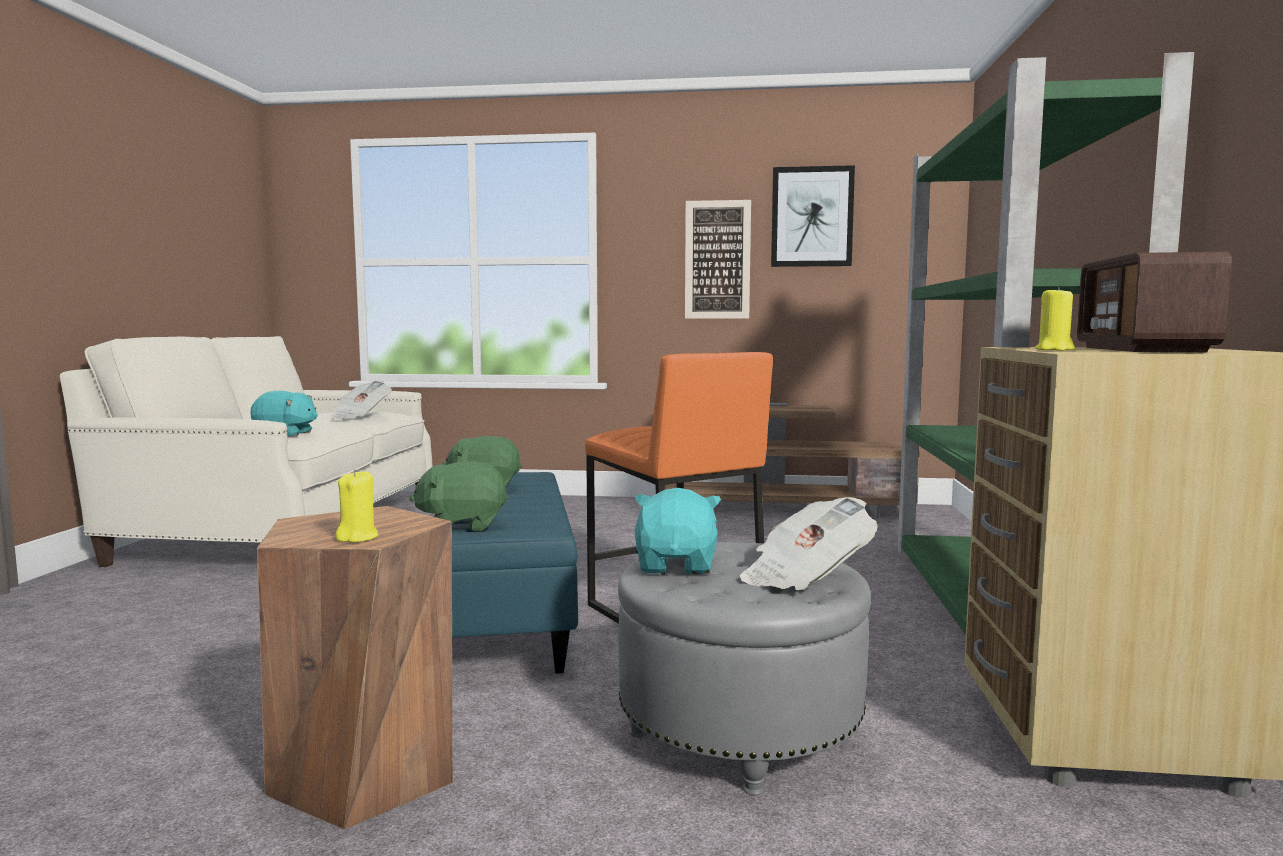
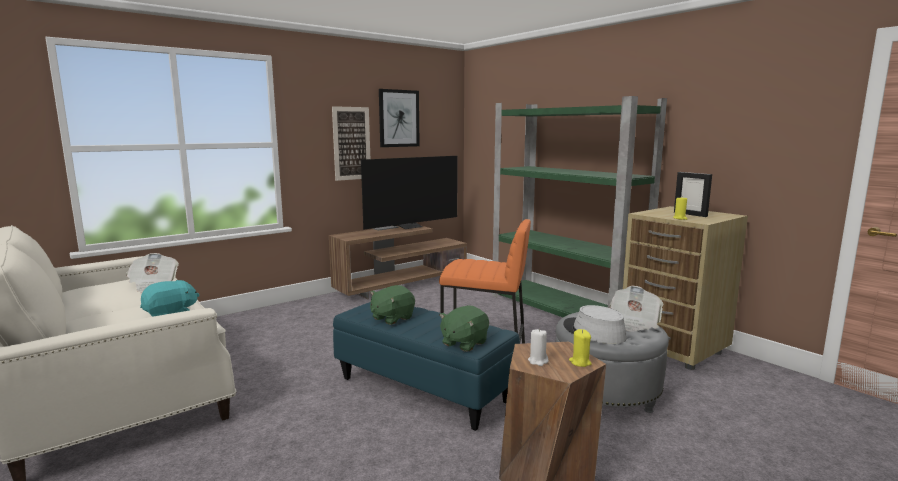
camera: 45 degrees left, 5 degrees up
turquoise plush toy [634,488,721,575] -> grey hat [563,305,627,344]
radio [1077,252,1232,352] -> picture frame [674,172,712,217]
none -> television [361,156,457,230]
none -> white candle [528,328,548,366]

